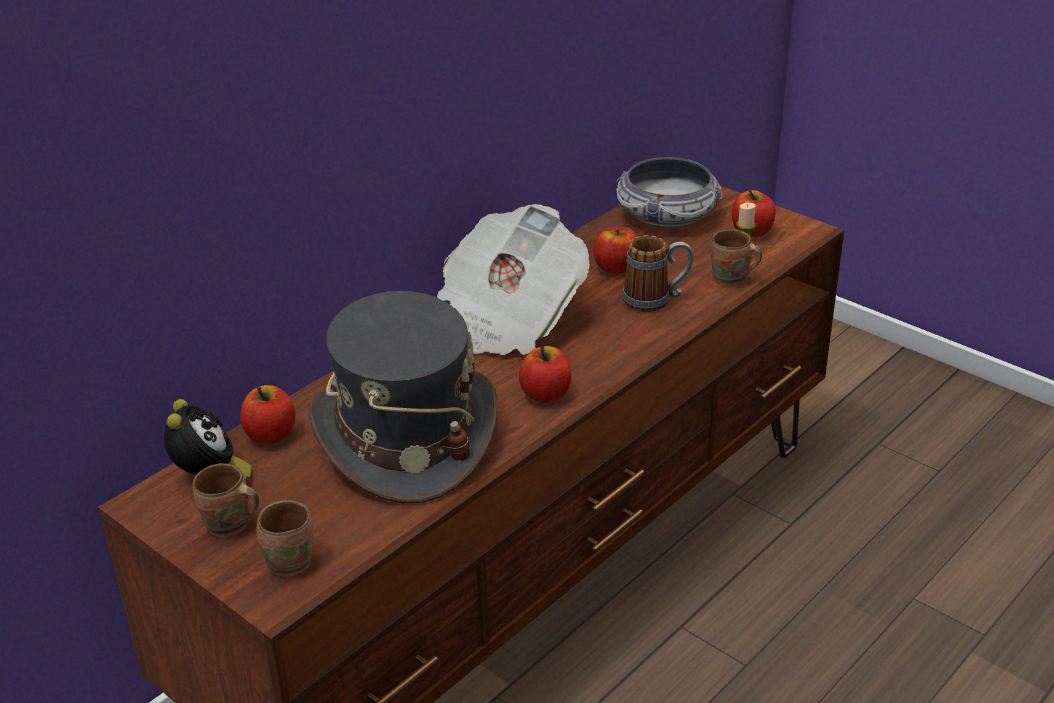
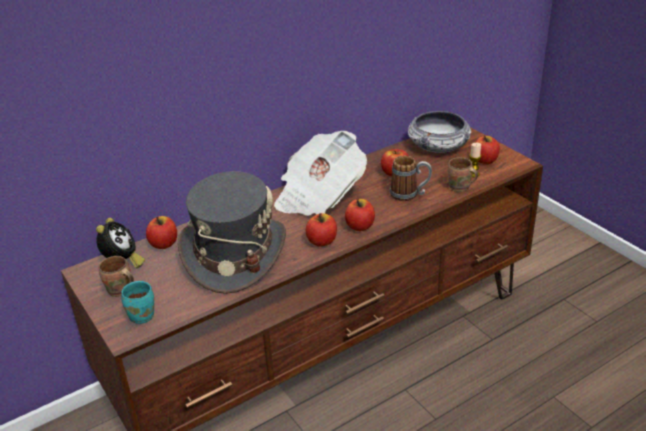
camera: 15 degrees right, 0 degrees up
brown mug [256,500,314,576] -> turquoise mug [121,281,154,324]
none -> apple [345,199,375,231]

